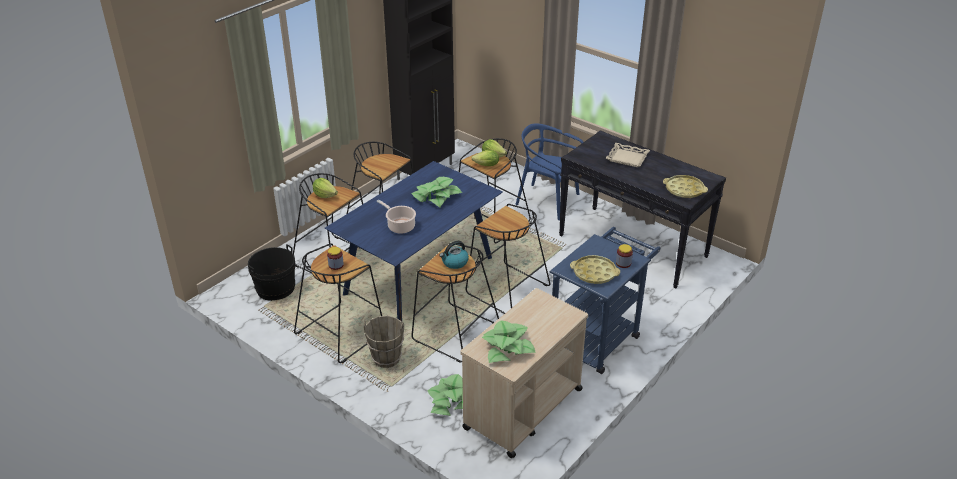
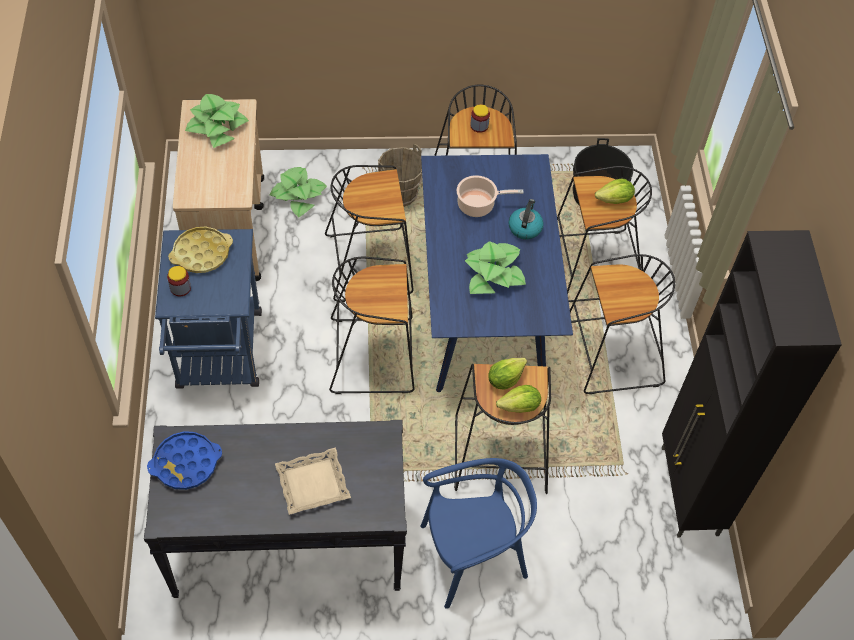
camera: 135 degrees right, 20 degrees up
kettle [439,241,469,269] -> kettle moved to [508,199,544,240]
yellow tray [663,175,708,198] -> blue tray [147,431,222,490]

